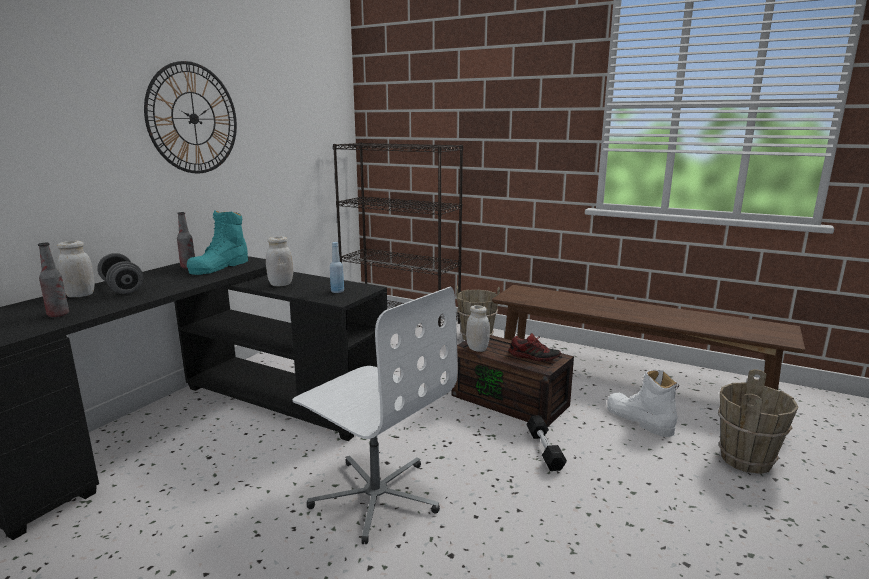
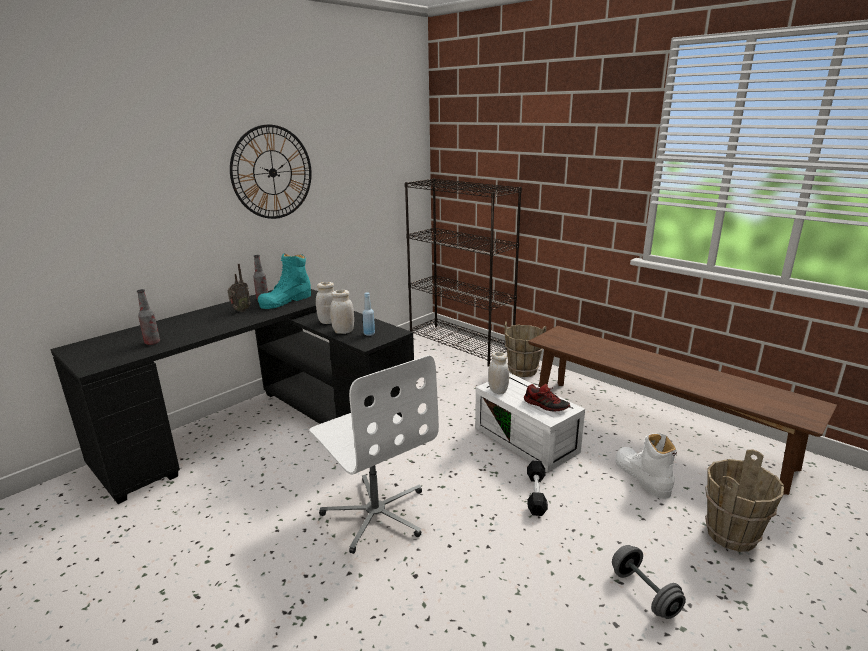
camera: 15 degrees right, 5 degrees up
white jar [57,241,95,297] -> white jar moved to [331,290,354,334]
grey dumbbell [97,253,143,294] -> grey dumbbell moved to [612,545,686,619]
brown storage box [451,335,574,427] -> white storage box [475,373,585,473]
none -> radio [227,264,251,312]

